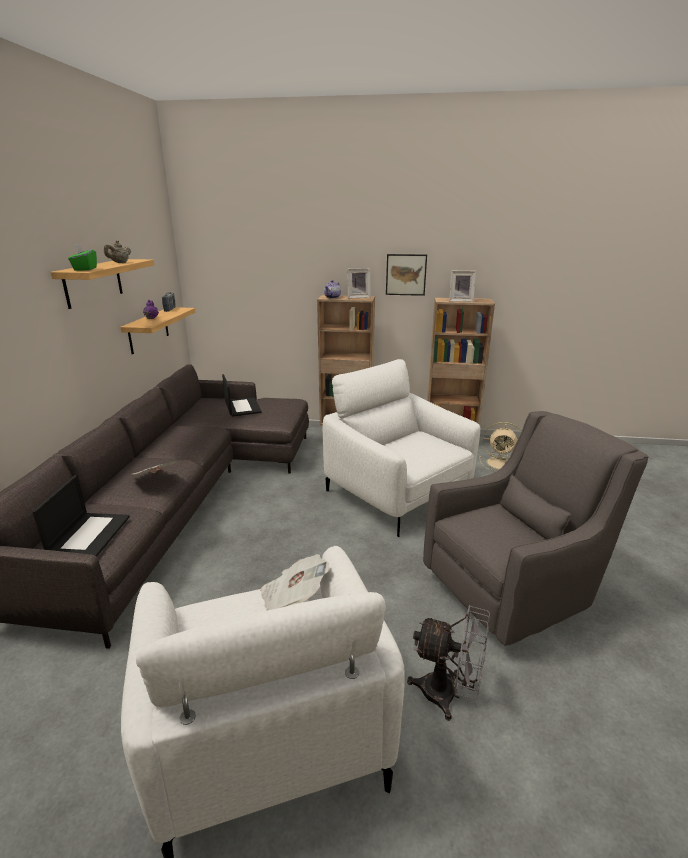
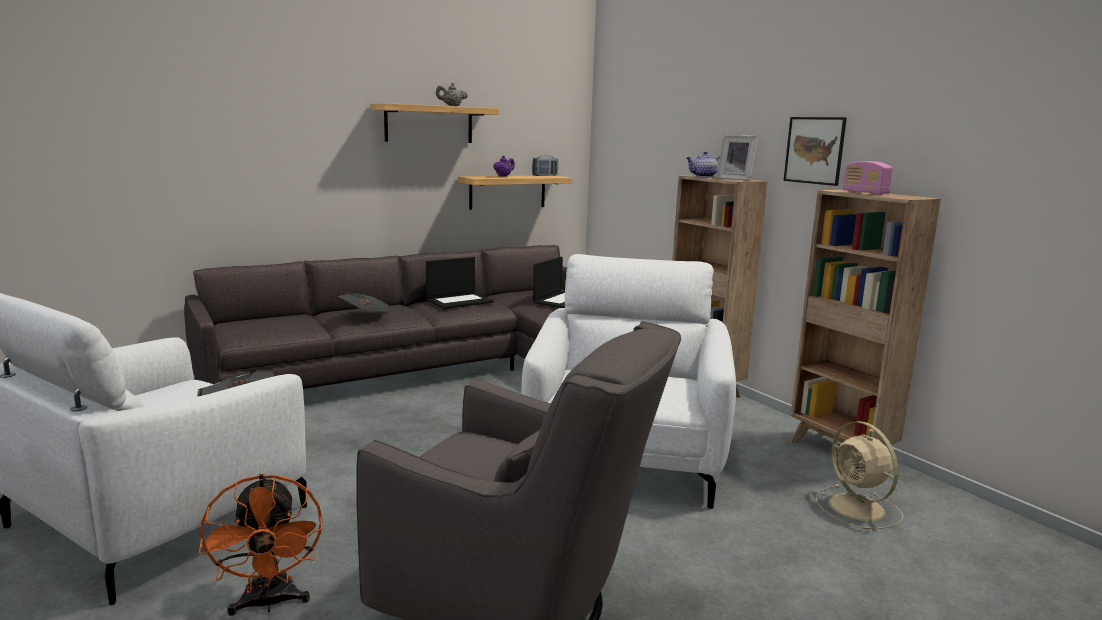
camera: 50 degrees right, 10 degrees down
laptop [32,475,130,557] -> laptop moved to [426,257,494,309]
green tissue box [68,244,97,271] -> none
grey fan [407,605,490,721] -> orange fan [199,474,322,616]
picture frame [449,271,476,302] -> radio [843,161,893,195]

